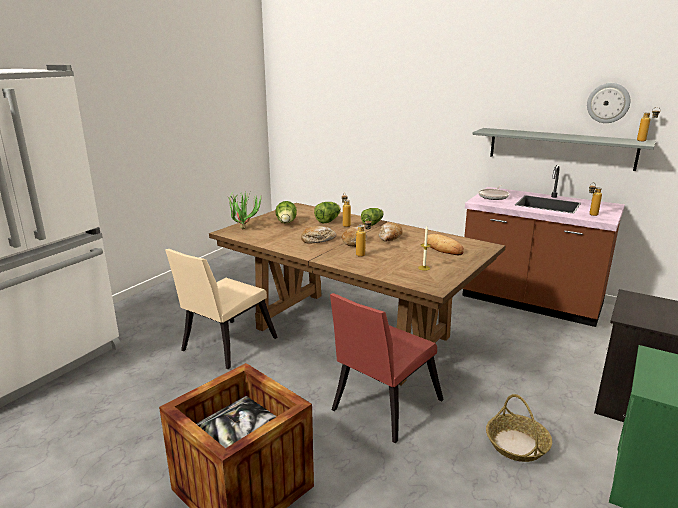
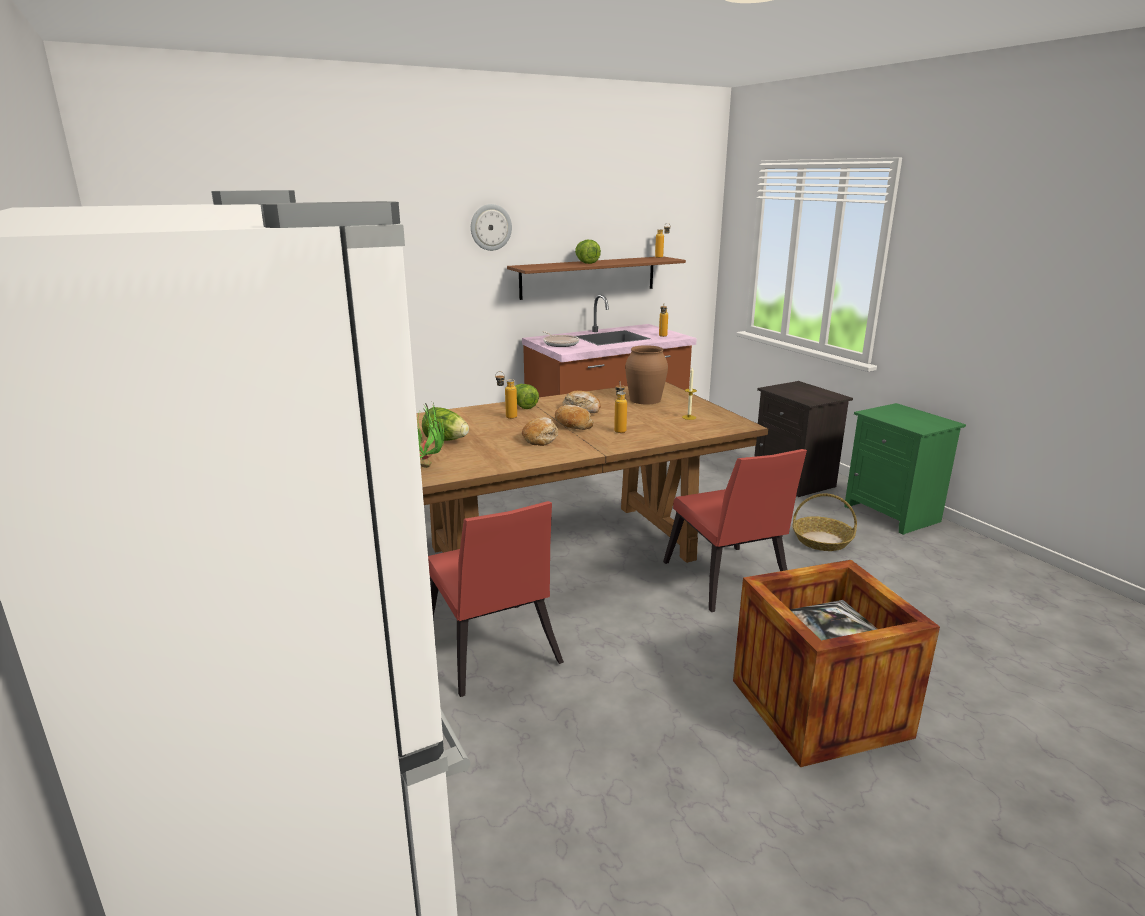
camera: 60 degrees left, 0 degrees up
beige chair [165,249,278,369] -> red chair [428,501,564,697]
lettuce [314,202,341,223] -> lettuce moved to [575,240,601,264]
bread [424,234,464,255] -> brown vase [625,345,668,404]
grey shelf [472,128,656,171] -> brown shelf [507,256,686,300]
wall clock [587,83,631,123] -> wall clock moved to [471,204,512,251]

